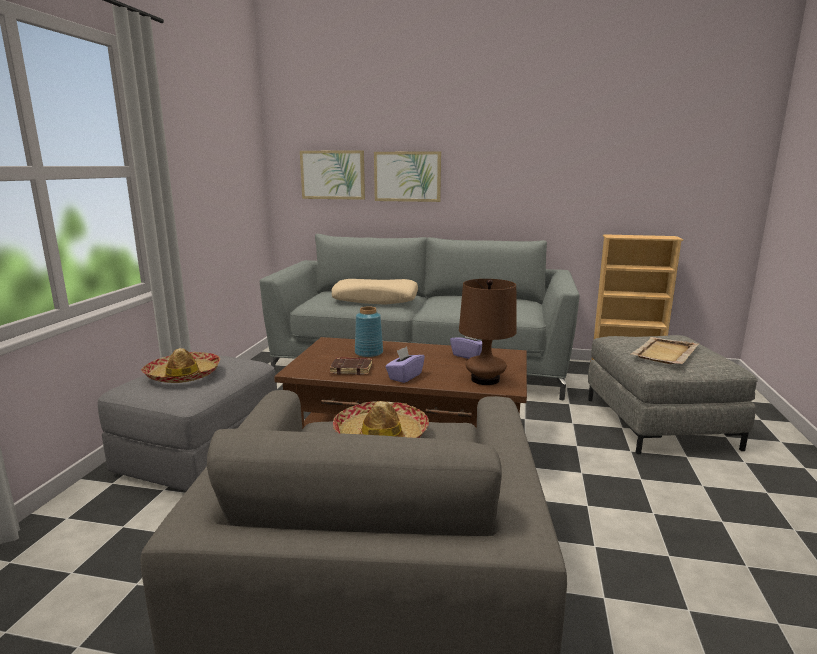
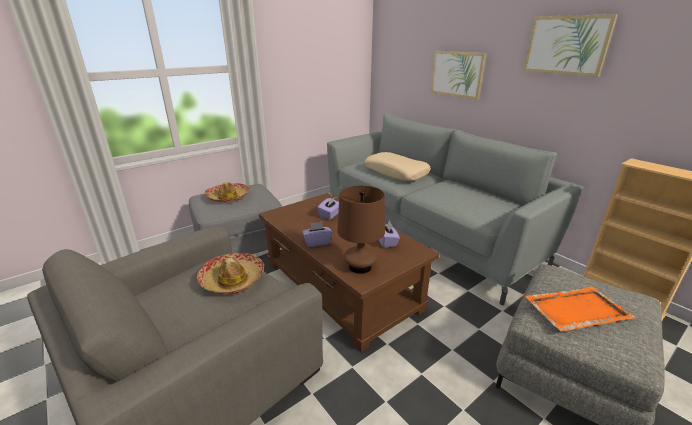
camera: 40 degrees right, 10 degrees up
picture [300,150,365,200] -> picture moved to [524,14,618,77]
brown book [329,357,372,375] -> none
blue vase [355,306,383,358] -> purple tissue box [318,197,339,220]
beige tray [631,337,699,364] -> orange tray [525,286,636,332]

